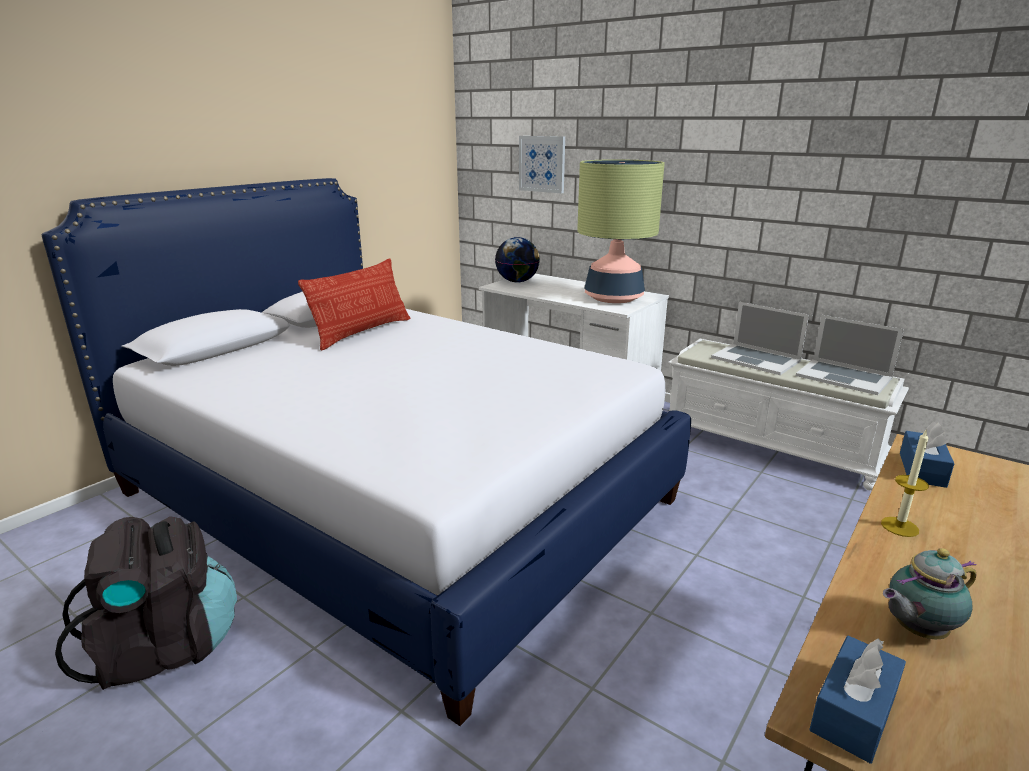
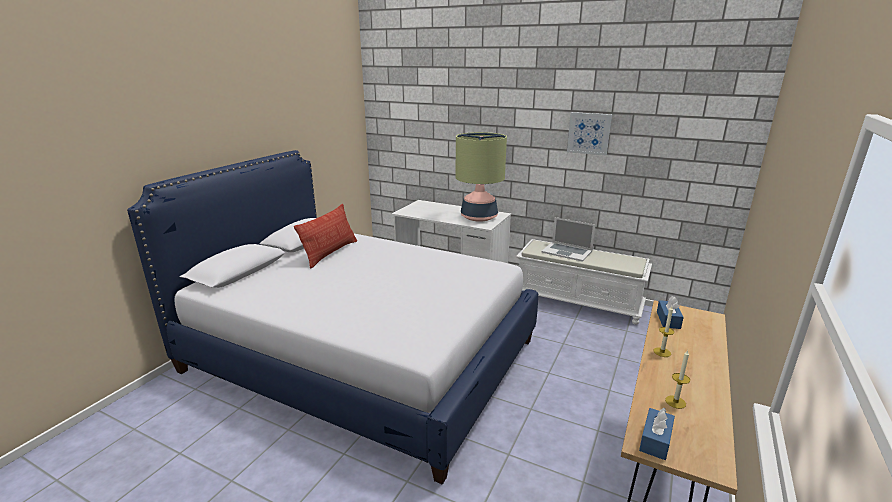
camera: 10 degrees left, 0 degrees up
black backpack [55,516,237,690] -> none
globe [495,237,540,283] -> none
picture [519,136,565,193] -> picture moved to [567,112,612,155]
laptop [796,315,904,395] -> none
teapot [883,548,977,639] -> candle [665,350,690,409]

